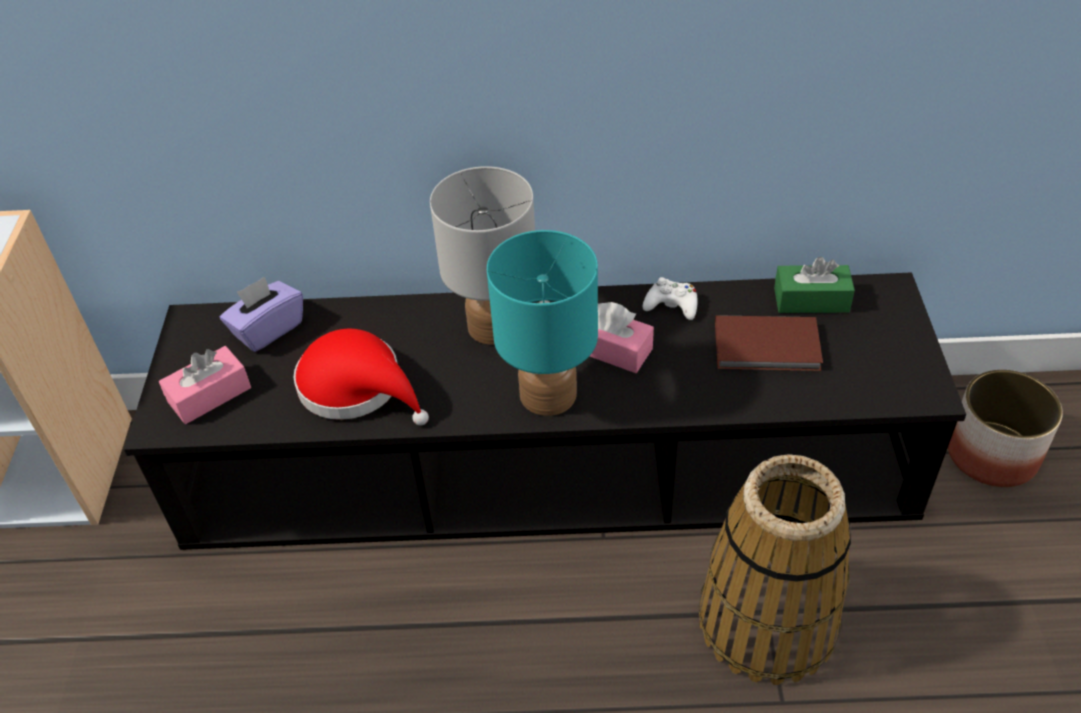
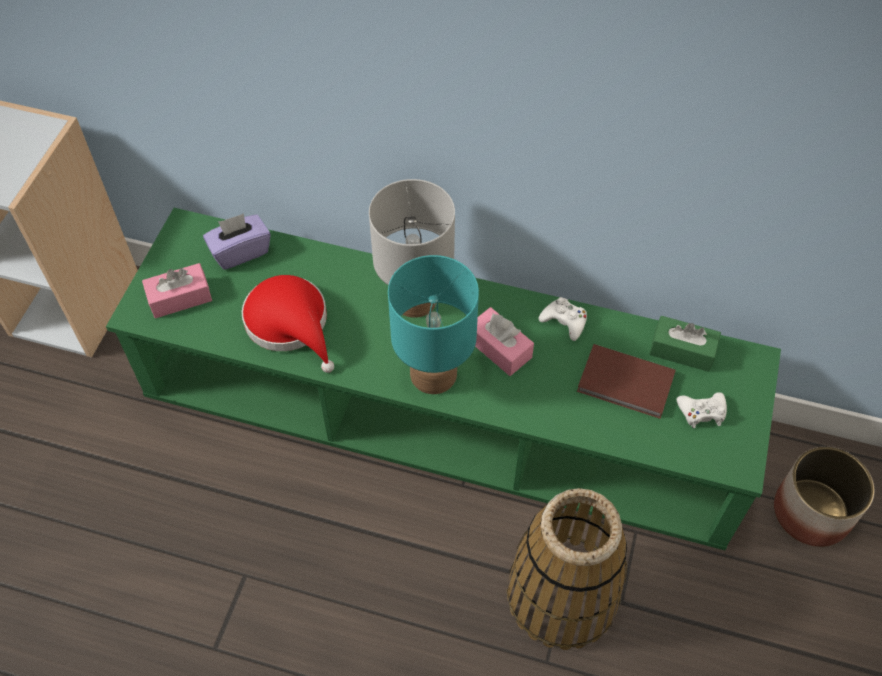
camera: 15 degrees right, 10 degrees up
black tv stand [124,272,966,550] -> green tv stand [106,208,781,550]
none -> white game controller [677,392,727,428]

